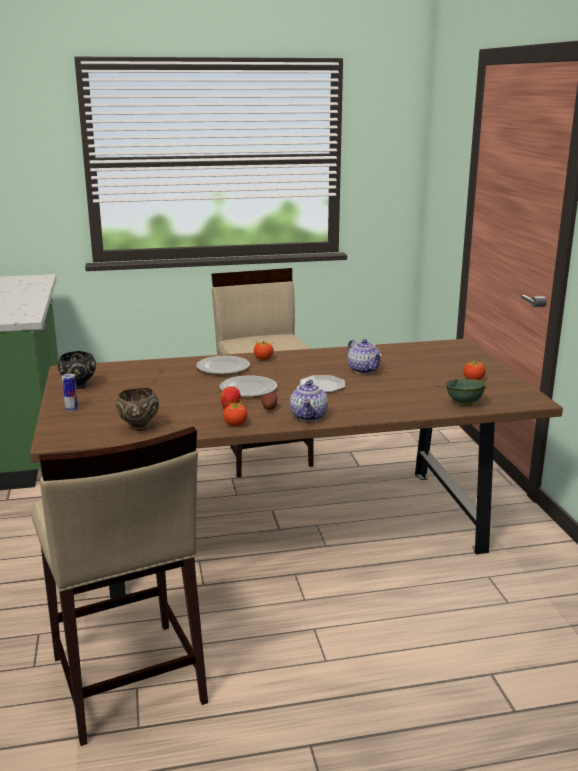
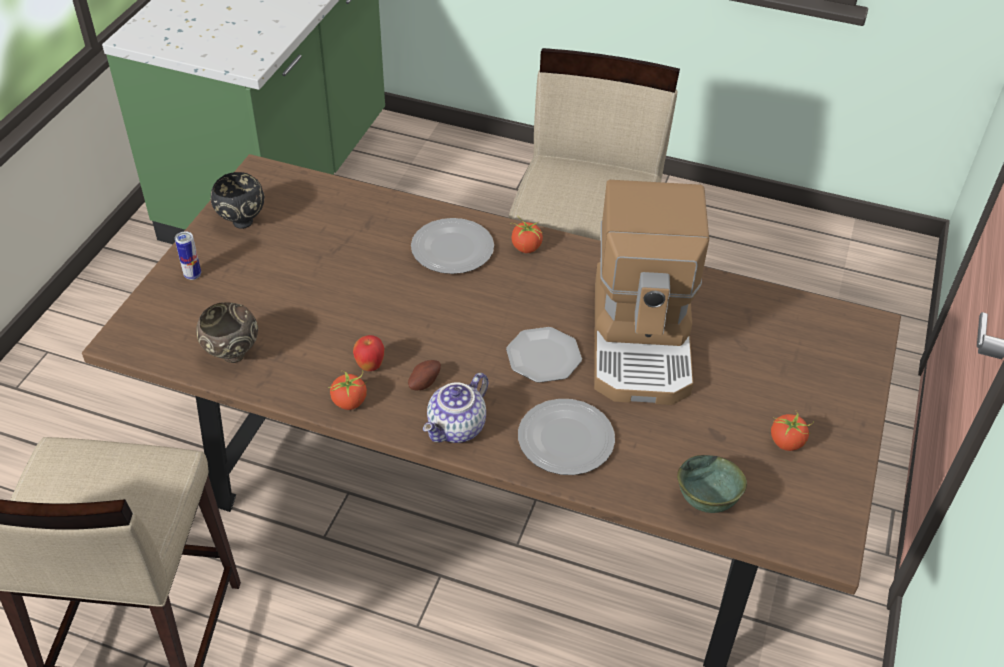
camera: 30 degrees right, 25 degrees up
plate [220,375,277,397] -> plate moved to [518,399,615,475]
teapot [348,339,382,374] -> coffee machine [594,180,709,405]

